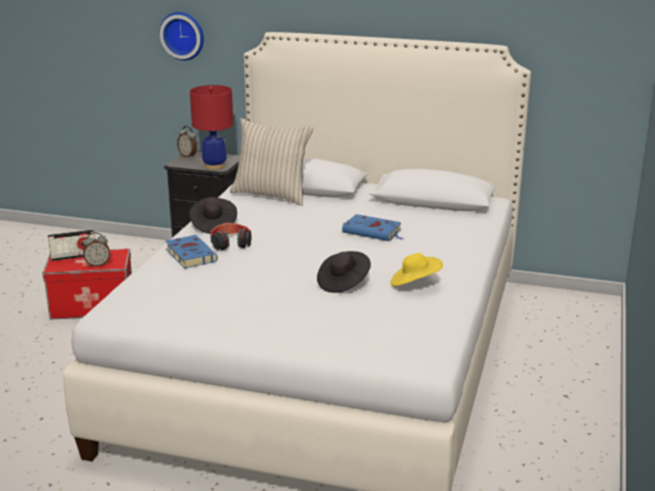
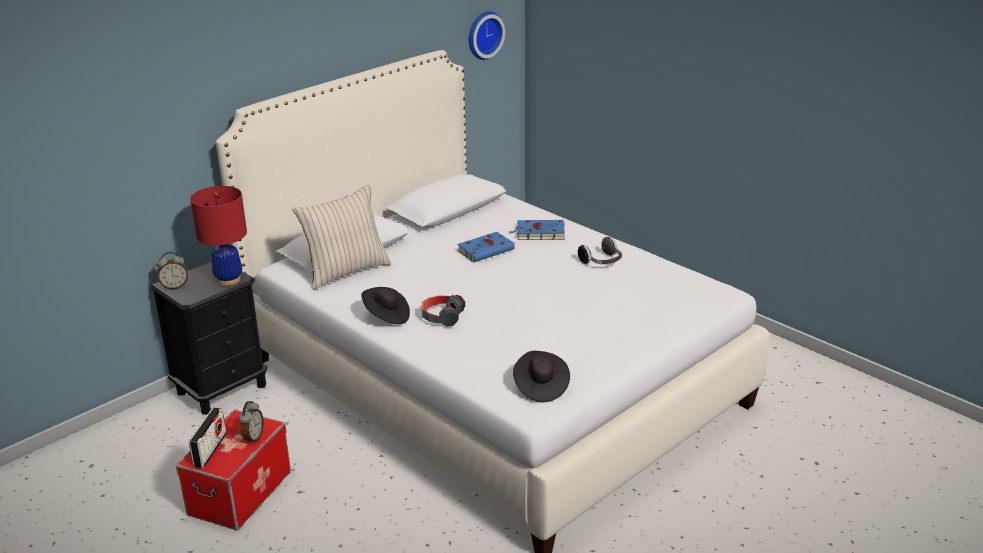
camera: 60 degrees left, 5 degrees up
wall clock [159,12,204,60] -> wall clock moved to [469,11,505,60]
blue book [165,235,218,268] -> blue book moved to [509,220,565,240]
black hat [317,251,371,293] -> black hat moved to [513,351,570,402]
yellow hat [391,253,443,286] -> headphones [578,237,622,264]

